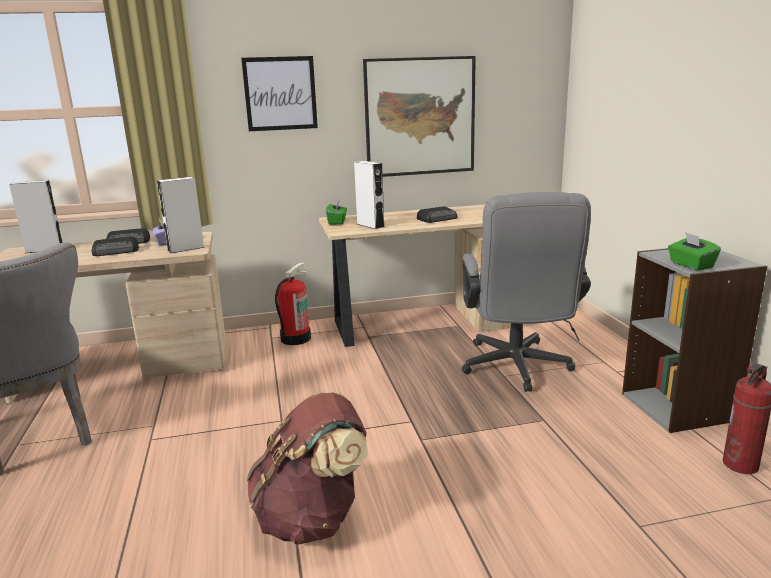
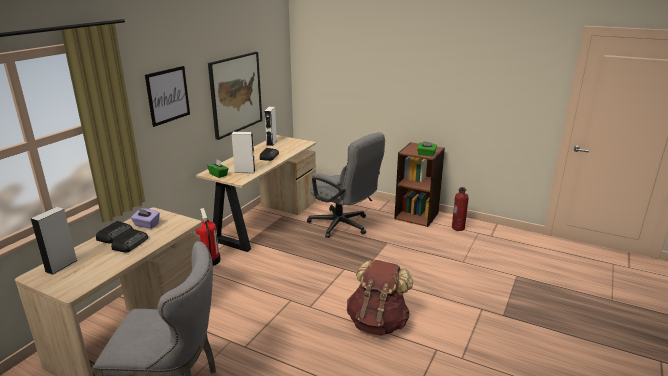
camera: 50 degrees left, 5 degrees up
white speaker [157,177,205,253] -> white speaker moved to [264,107,277,146]
grey bookcase [622,248,768,433] -> brown bookcase [394,142,445,227]

